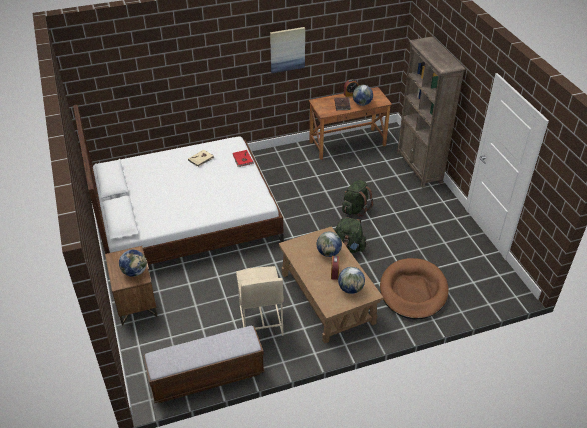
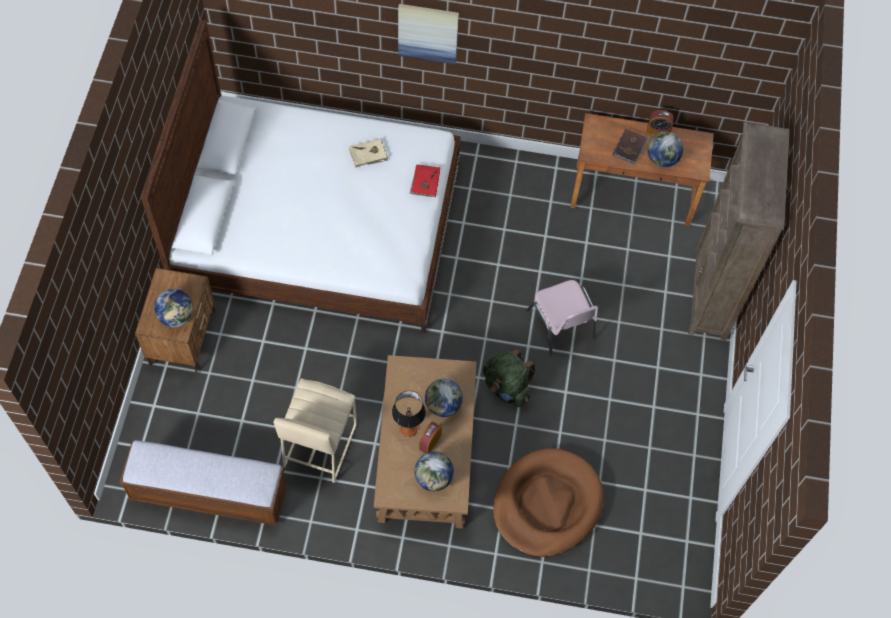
camera: 25 degrees right, 20 degrees up
picture [270,27,305,73] -> picture moved to [398,4,459,64]
green backpack [342,180,373,217] -> pink chair [526,280,598,355]
none -> table lamp [392,391,426,437]

